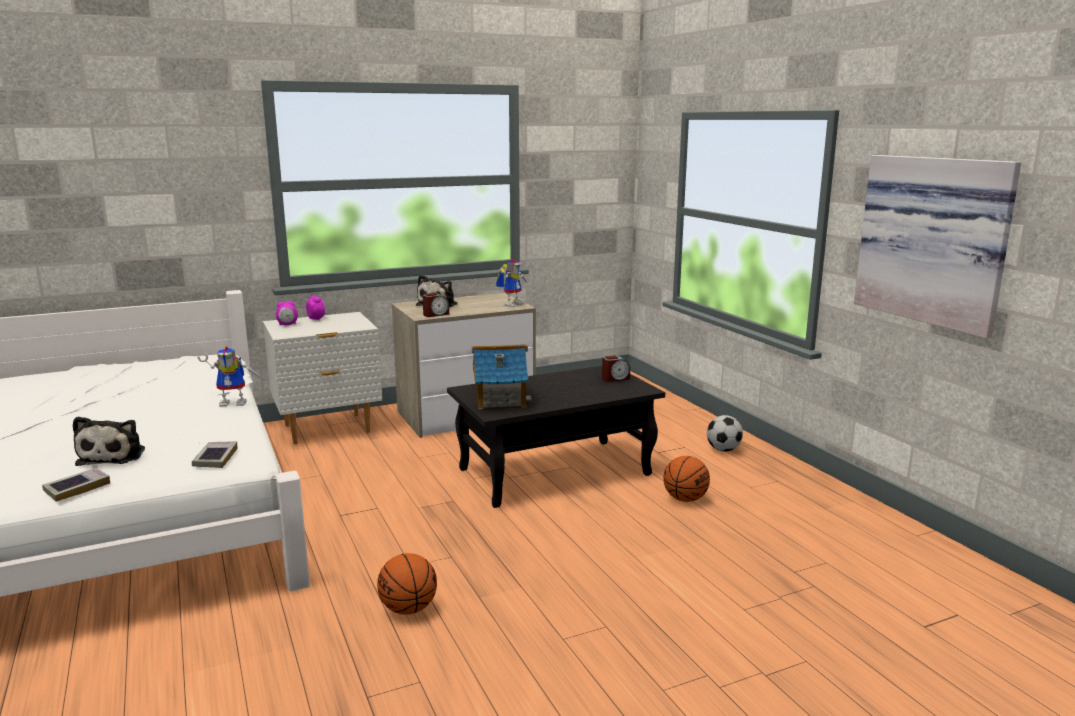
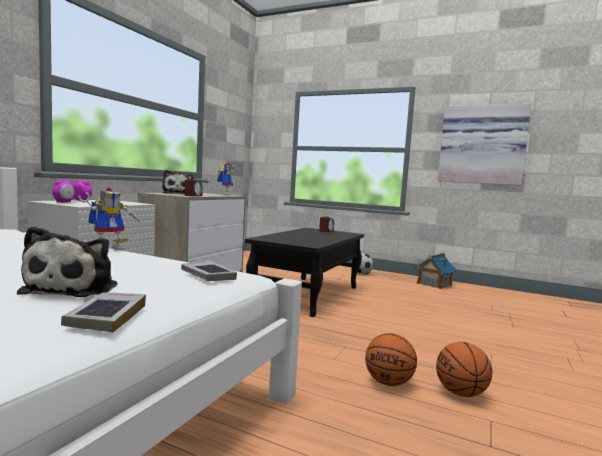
camera: 40 degrees left, 10 degrees down
plush toy [73,416,145,466] -> plush toy turned 45 degrees clockwise [17,226,117,297]
toy house [472,344,532,409] -> toy house moved to [415,253,457,289]
basketball [663,456,710,502] -> basketball moved to [436,342,492,397]

